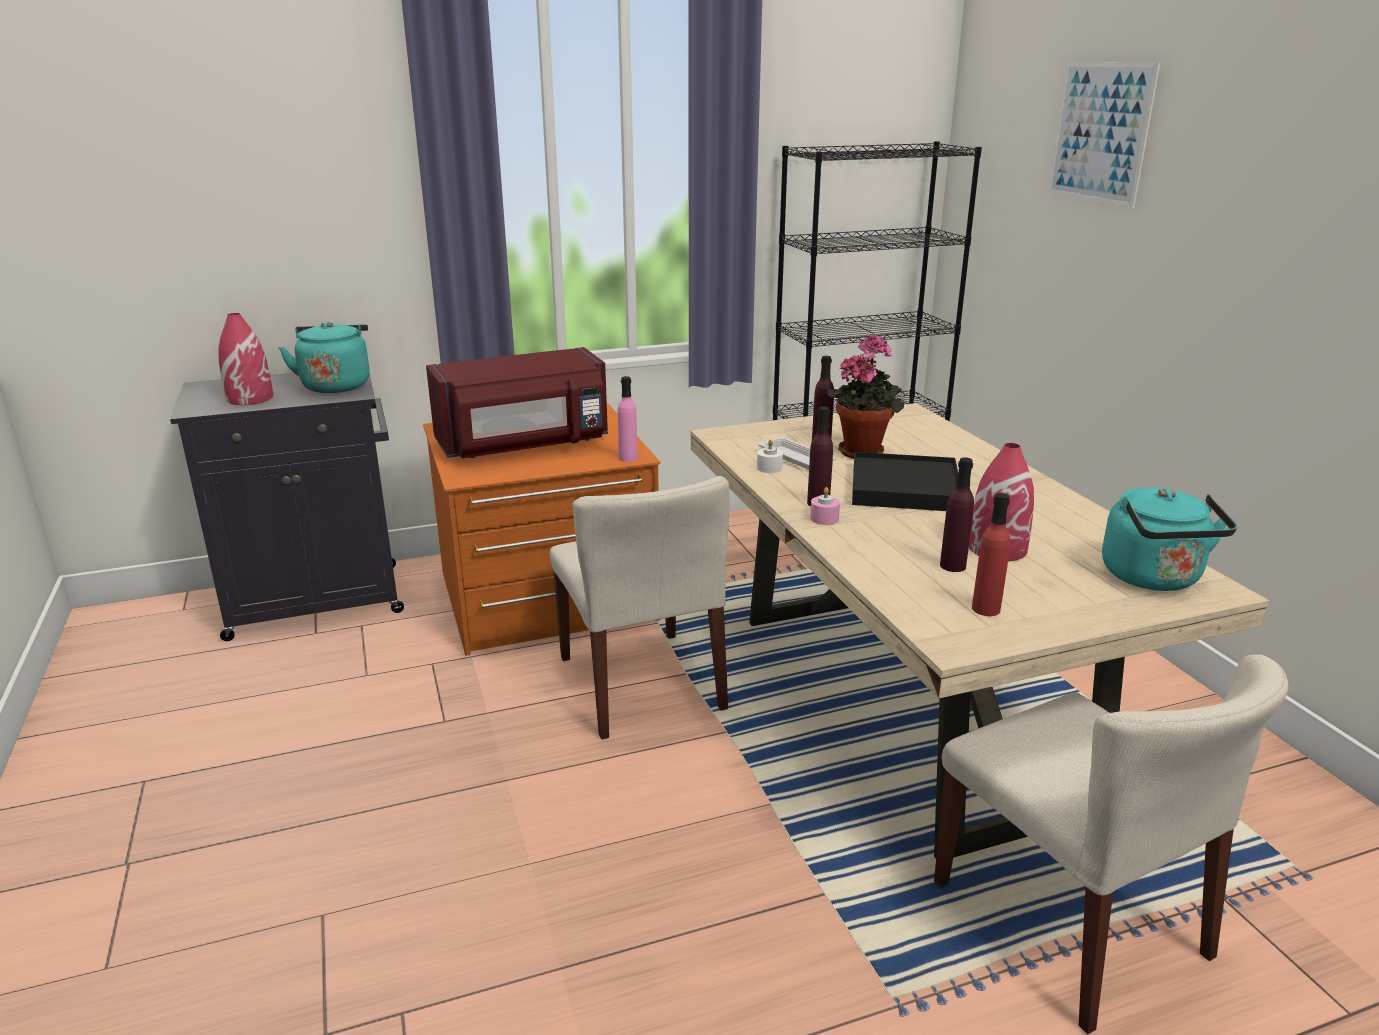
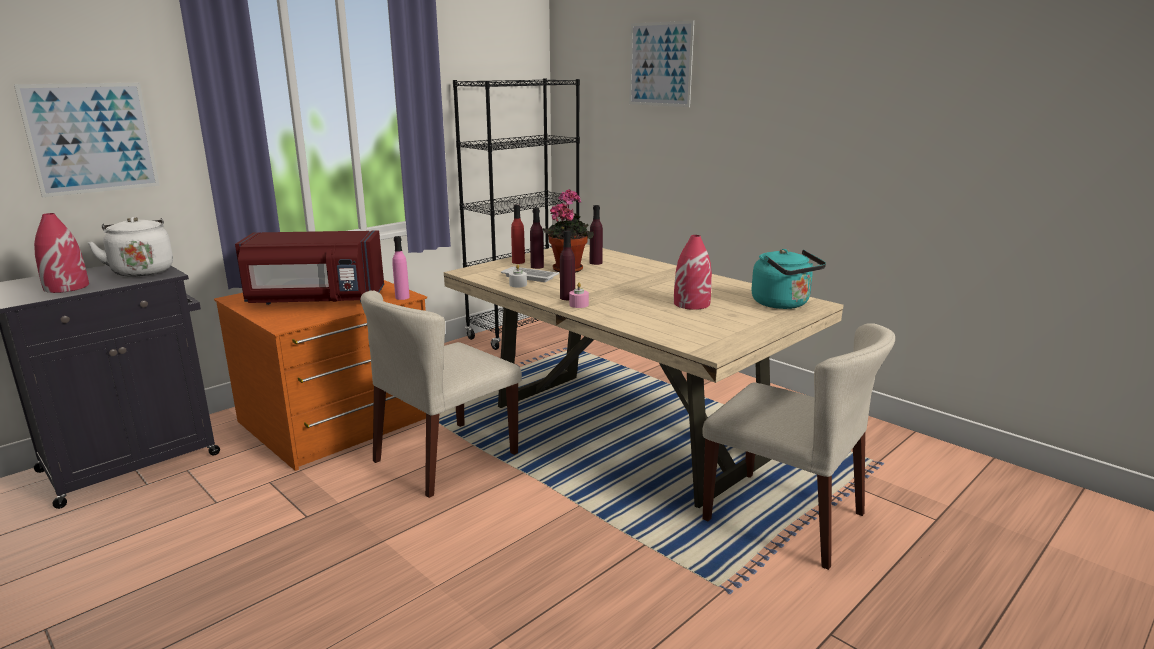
camera: 25 degrees left, 5 degrees down
turquoise kettle [279,321,370,393] -> white kettle [87,217,173,277]
red microwave [426,347,608,459] -> red microwave turned 45 degrees clockwise [235,230,384,305]
beige chair [549,476,729,740] -> beige chair turned 90 degrees clockwise [361,290,522,498]
black tray [852,452,958,511] -> none
purple bottle [940,457,974,572] -> purple bottle moved to [590,205,603,265]
red bottle [972,493,1010,616] -> red bottle moved to [511,205,525,264]
none -> picture [14,83,160,197]

